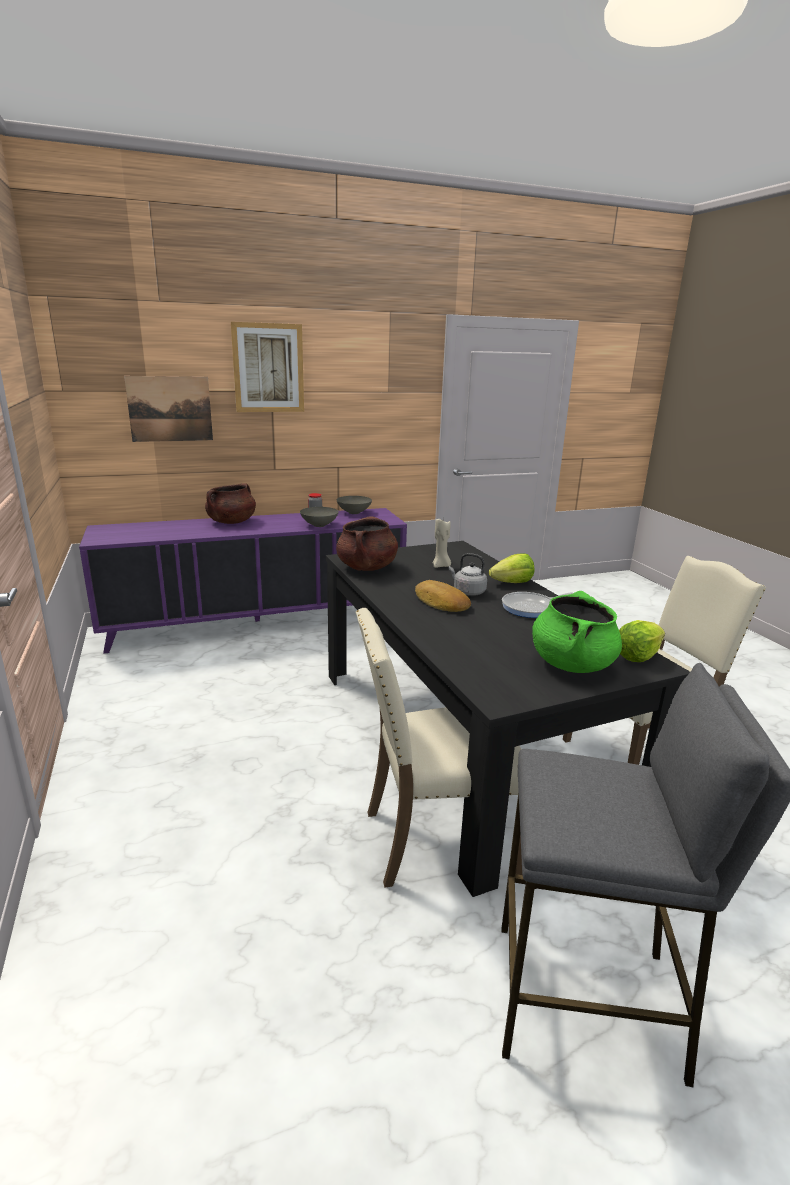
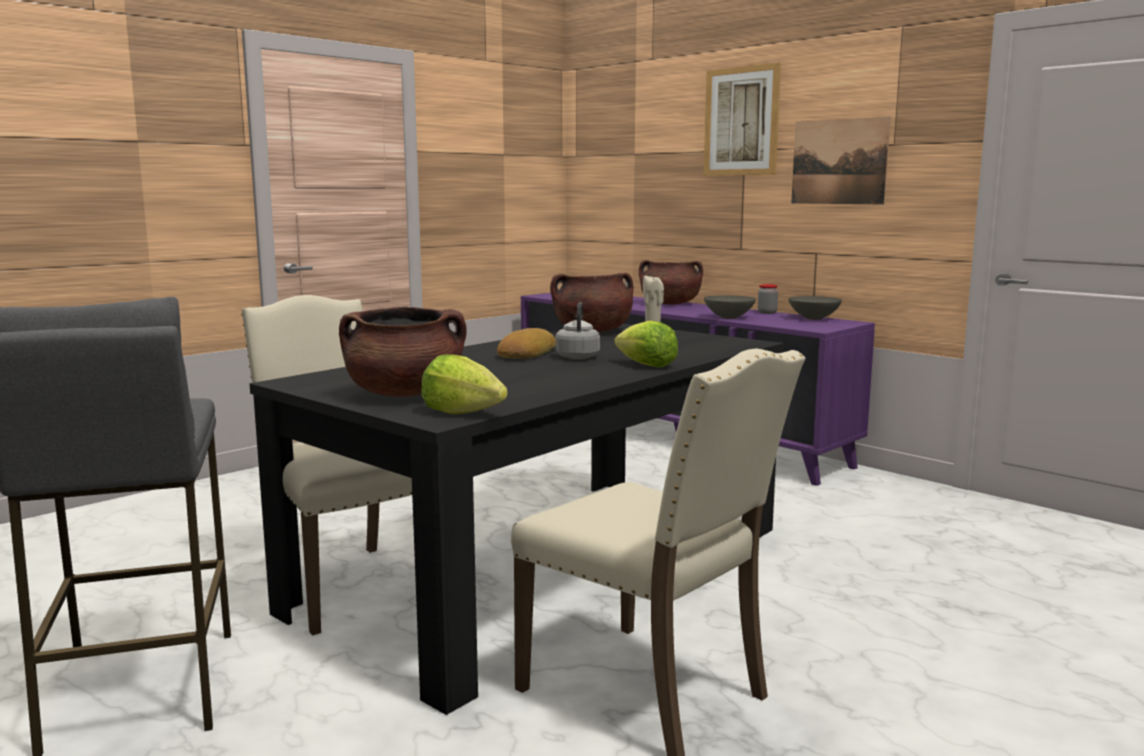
camera: 65 degrees right, 10 degrees down
picture [124,376,213,442] -> picture moved to [791,117,891,204]
frying pan [502,592,573,618] -> none
green cooking pot [532,591,622,673] -> brown cooking pot [339,307,467,397]

